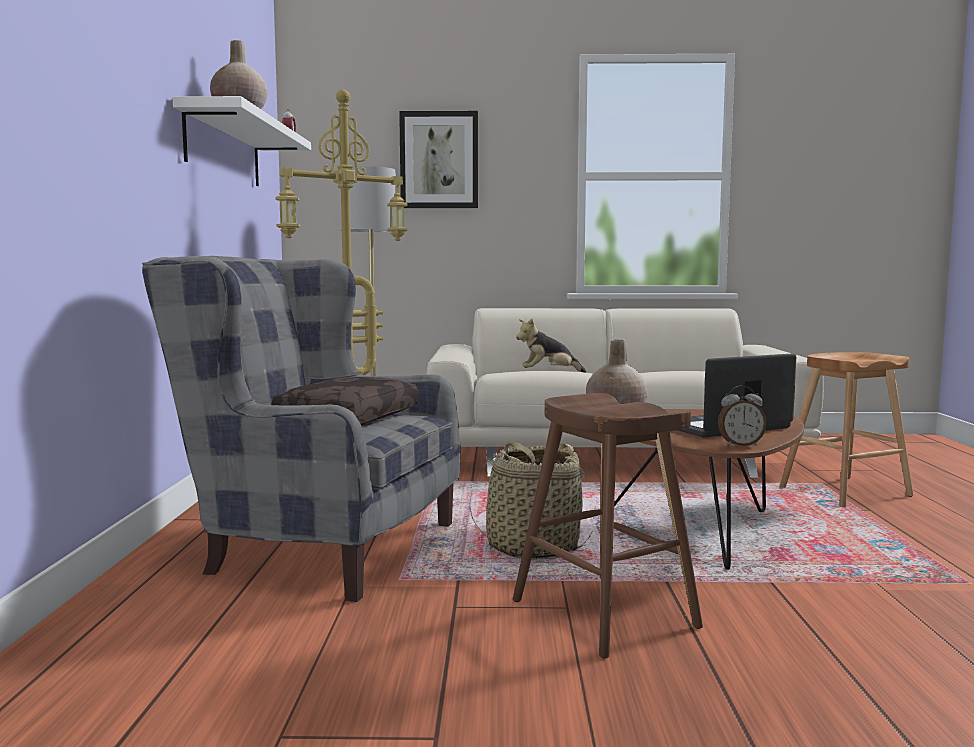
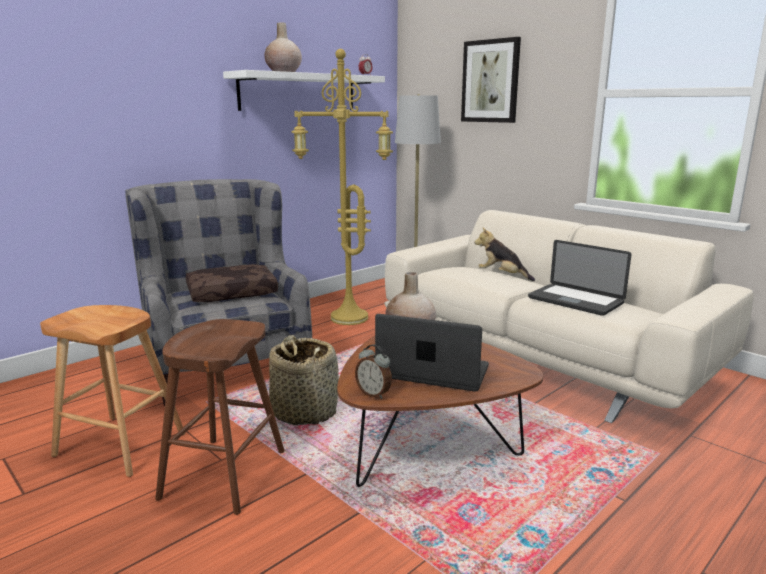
camera: 45 degrees right, 10 degrees up
brown stool [780,352,913,507] -> brown stool moved to [40,305,185,477]
none -> laptop [528,240,631,316]

